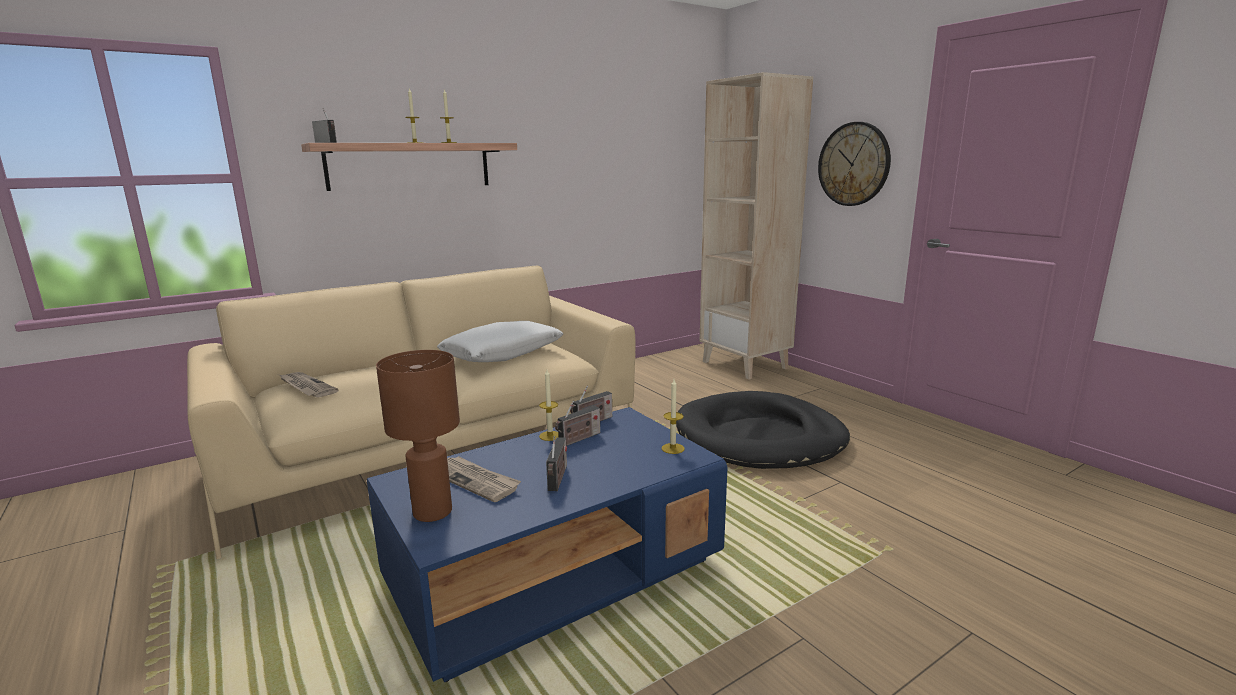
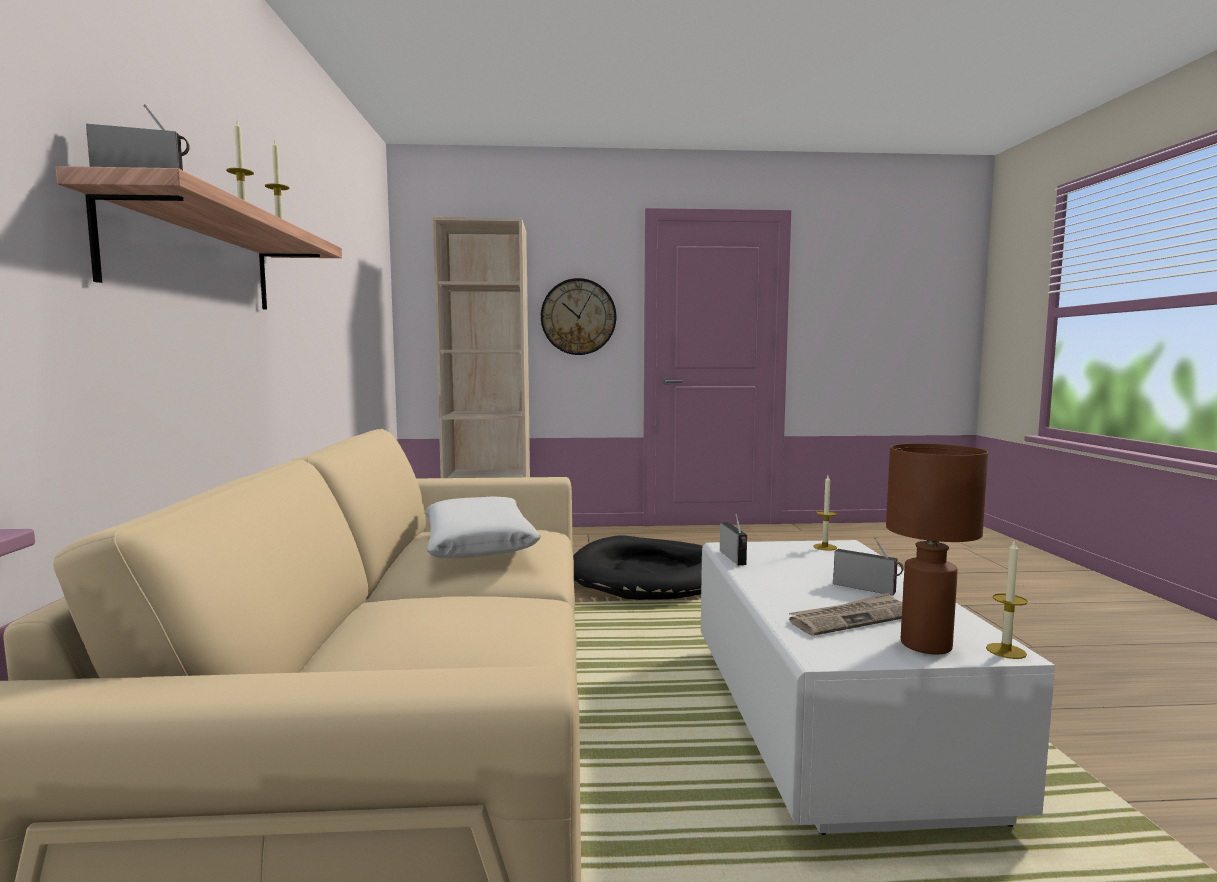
camera: 60 degrees left, 10 degrees down
newspaper [279,372,339,397] -> none
blue coffee table [367,407,728,682] -> white coffee table [701,540,1055,835]
candle [539,370,559,441] -> candle moved to [986,539,1028,659]
radio [555,401,600,446] -> none

